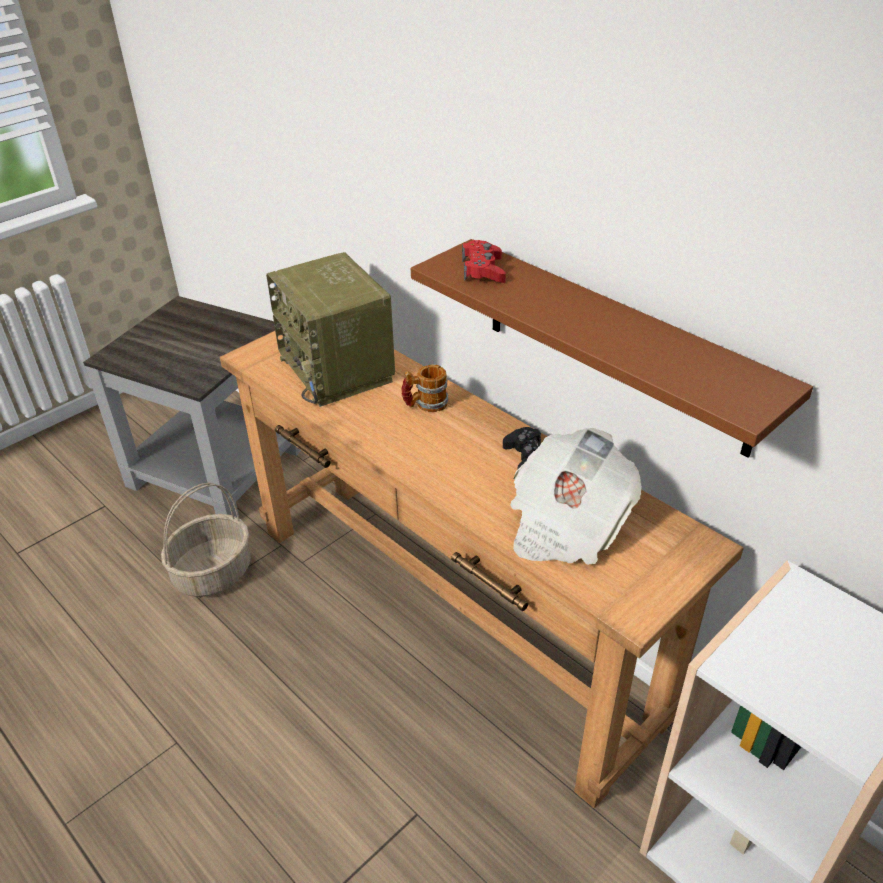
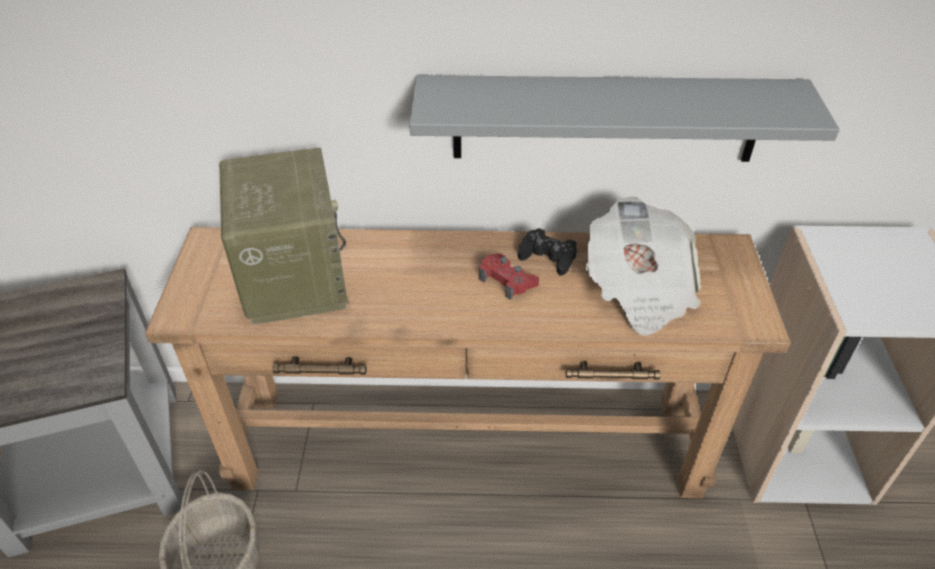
camera: 45 degrees left, 5 degrees up
radio [266,252,395,407] -> radio turned 120 degrees counterclockwise [219,148,349,325]
mug [402,365,448,412] -> none
brown shelf [411,239,813,458] -> grey shelf [409,75,840,162]
red game controller [462,240,506,283] -> red game controller moved to [479,253,539,300]

